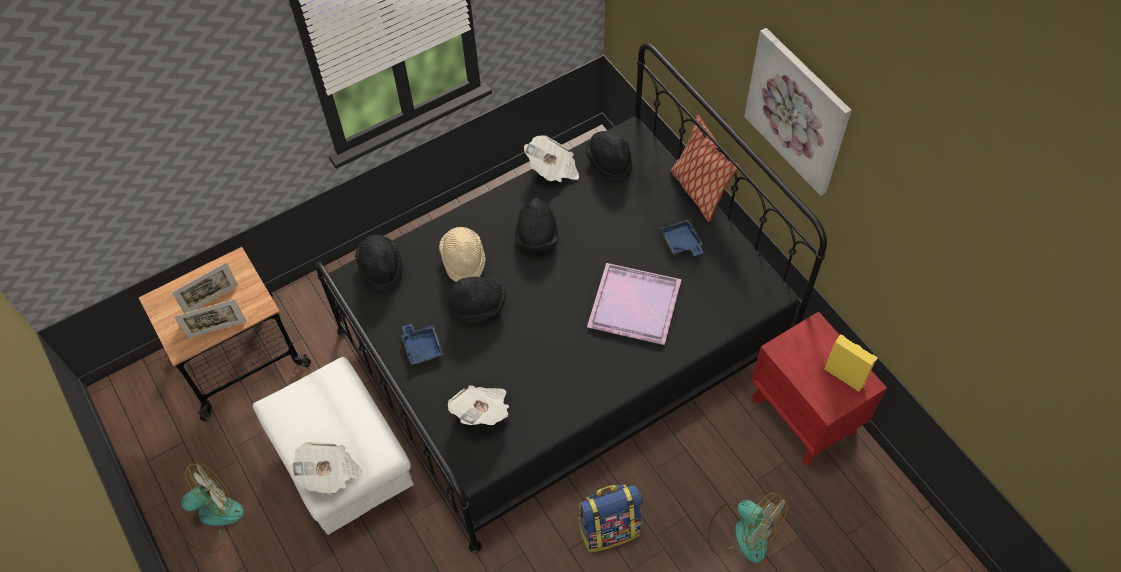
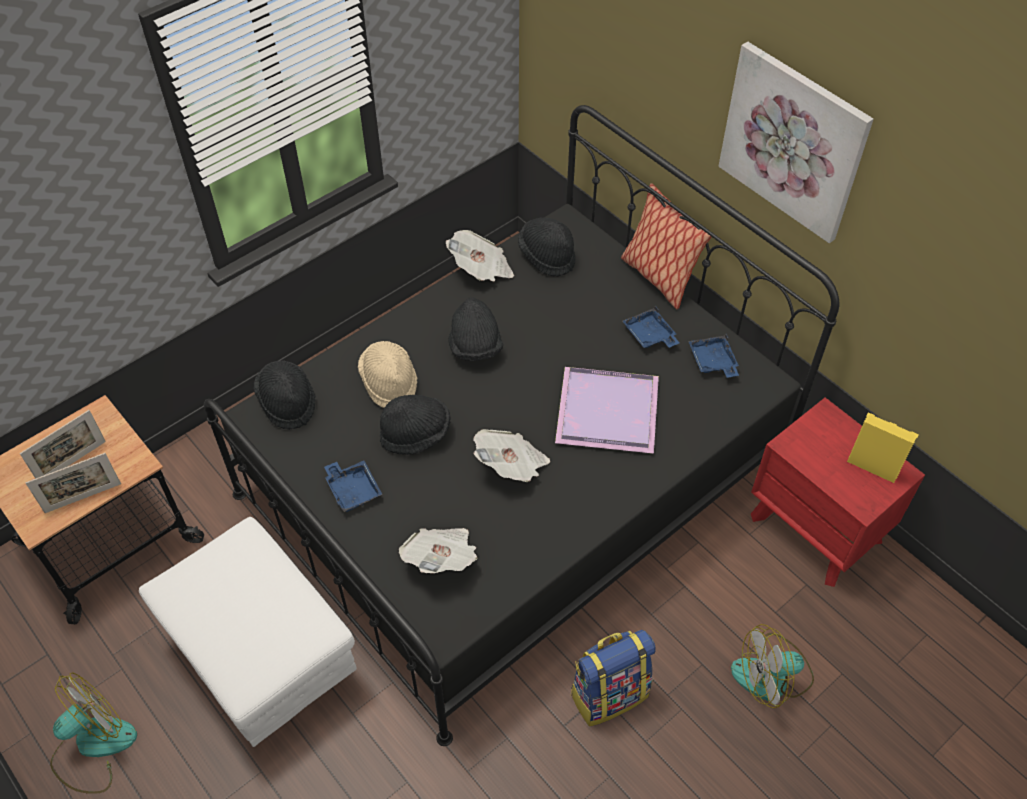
camera: 10 degrees left, 5 degrees down
newspaper [289,442,362,495] -> newspaper moved to [473,429,550,482]
fan [708,493,788,563] -> fan turned 135 degrees clockwise [731,624,814,708]
none -> blue tray [688,334,739,378]

